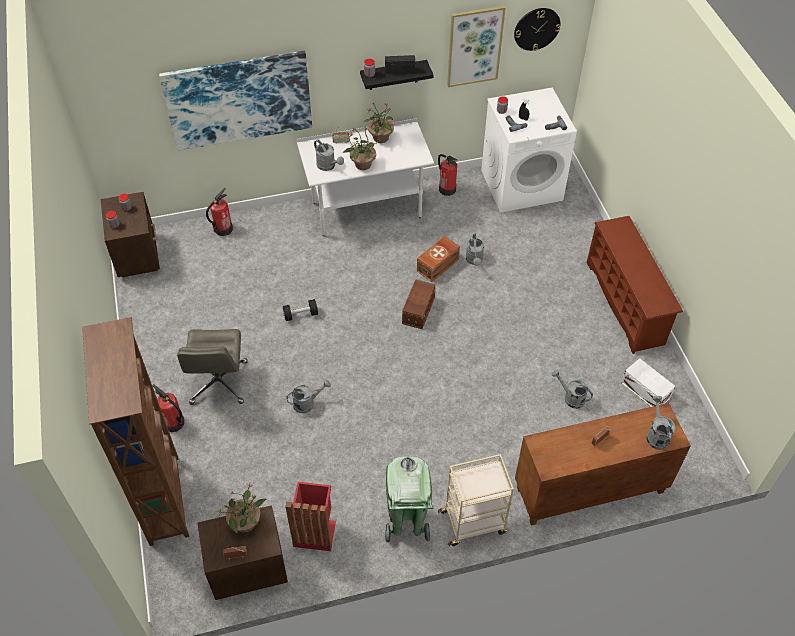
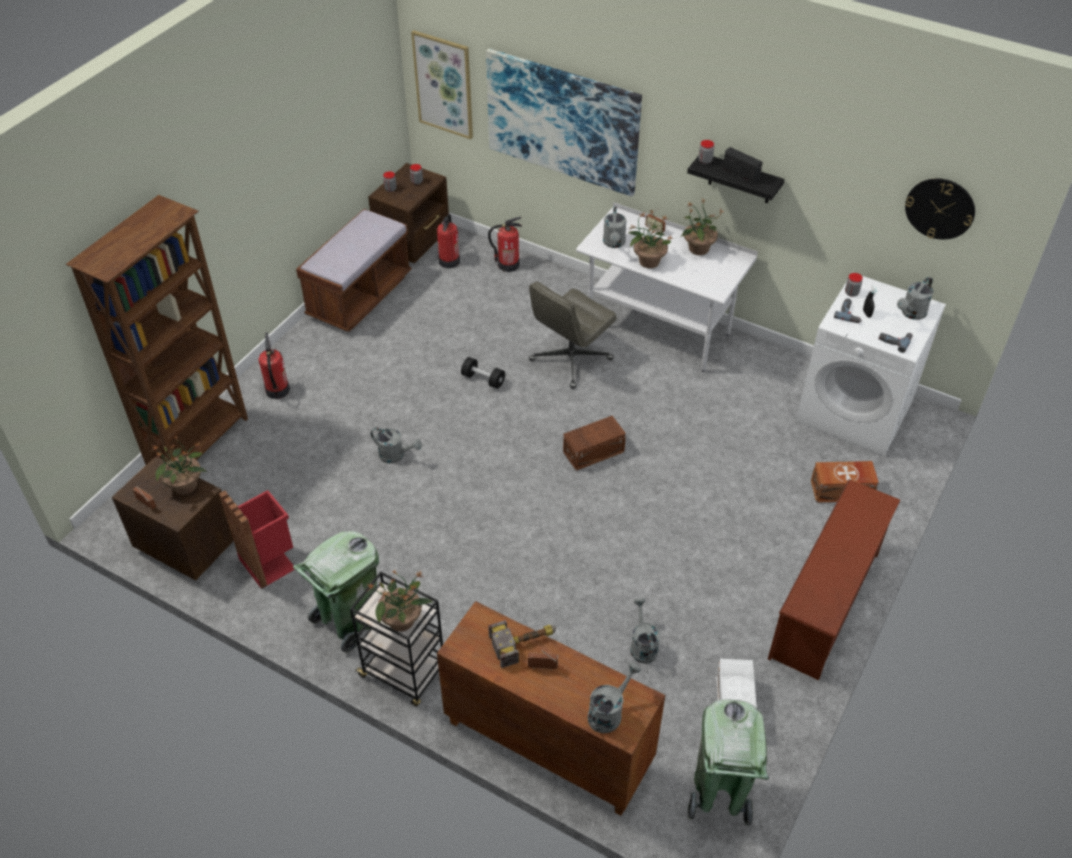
camera: 45 degrees right, 5 degrees down
grey office chair [177,329,248,405] -> grey office chair moved to [529,282,617,389]
brown storage box [417,236,460,282] -> brown storage box moved to [811,461,879,503]
fire extinguisher [438,154,457,196] -> fire extinguisher moved to [437,214,460,268]
beige cart [438,454,514,546] -> black cart [350,572,443,707]
picture [447,6,506,87] -> picture moved to [411,30,473,139]
grey watering can [466,234,484,266] -> grey watering can moved to [897,277,934,320]
none -> brown bench [296,209,411,332]
none -> potted plant [366,570,433,632]
none -> hammer [488,620,557,668]
none -> green trash can [687,699,769,826]

